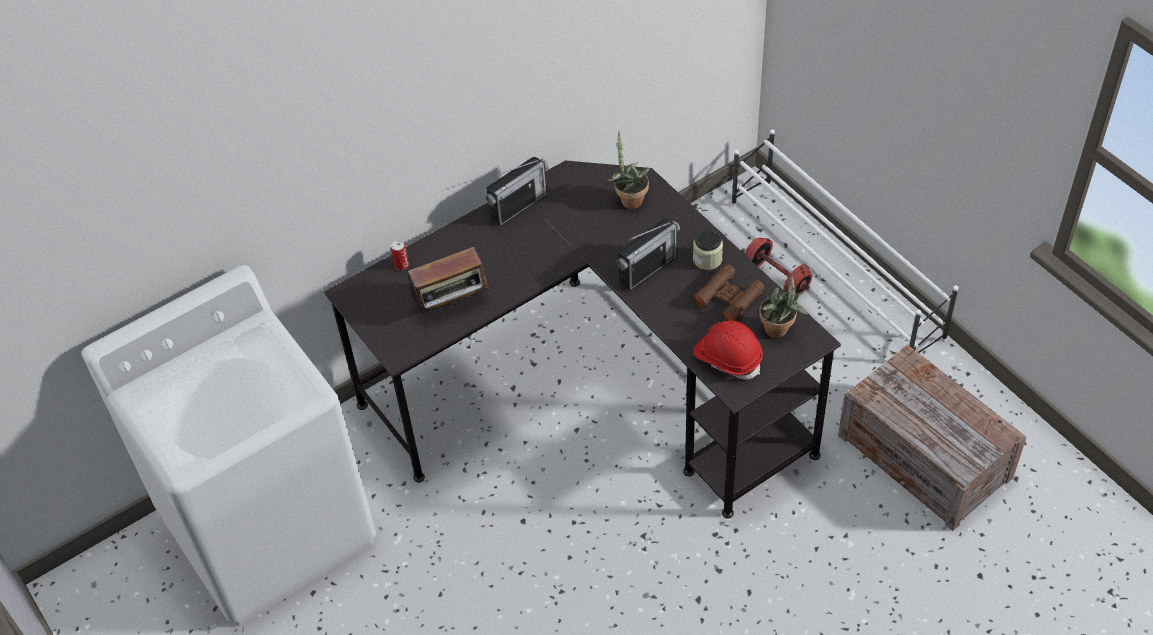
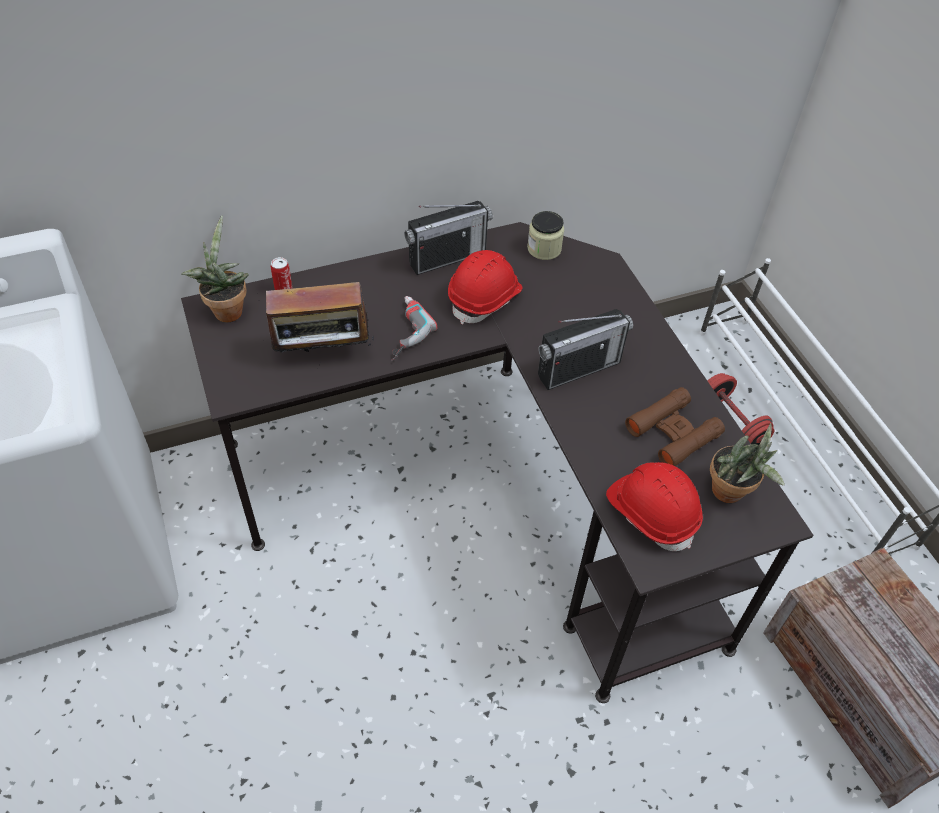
camera: 10 degrees right, 0 degrees up
potted plant [607,130,650,209] -> potted plant moved to [181,215,249,322]
jar [693,229,723,270] -> jar moved to [527,211,564,260]
none -> power drill [391,296,437,361]
none -> red hard hat [448,250,523,324]

